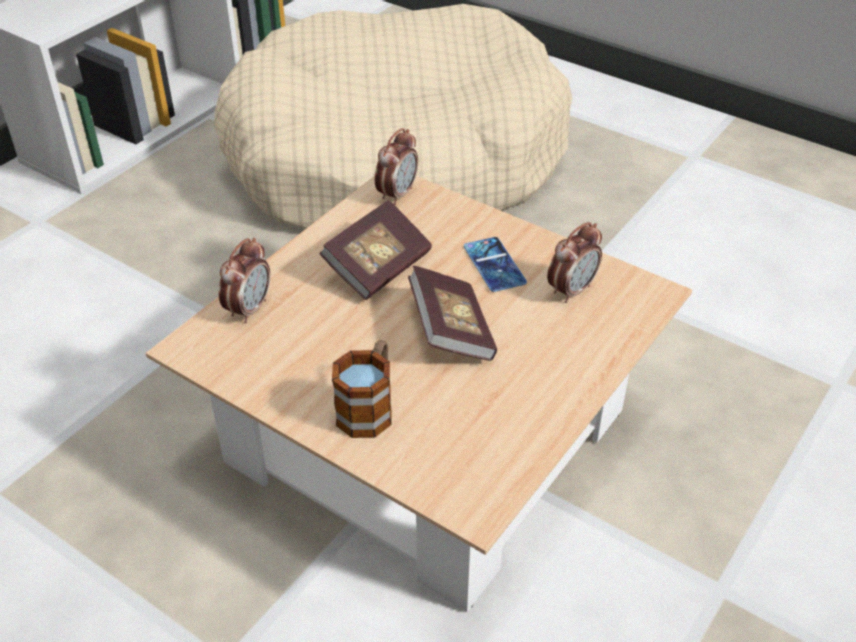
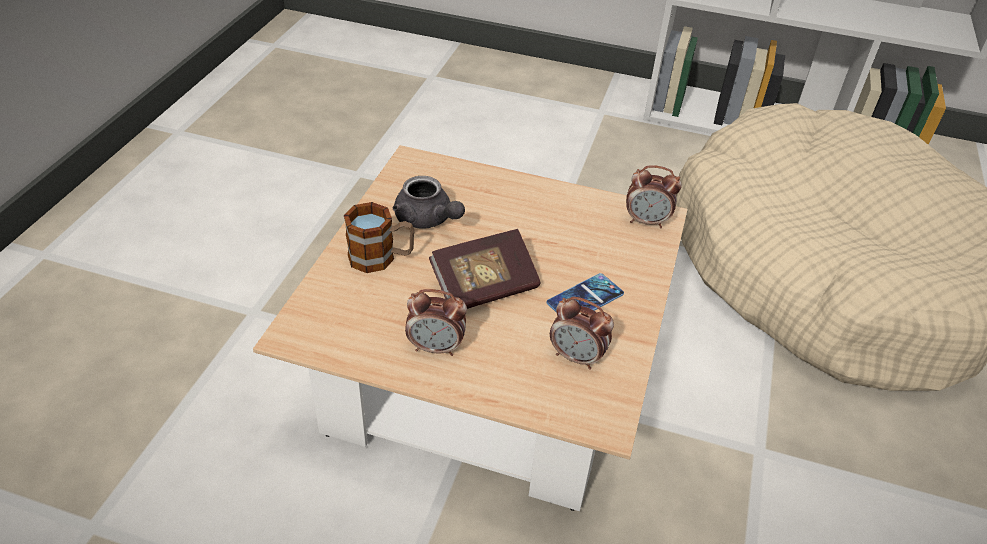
camera: 70 degrees right, 0 degrees up
alarm clock [218,238,270,323] -> alarm clock moved to [405,289,467,356]
book [319,200,432,300] -> none
none -> grey teapot [393,176,465,229]

